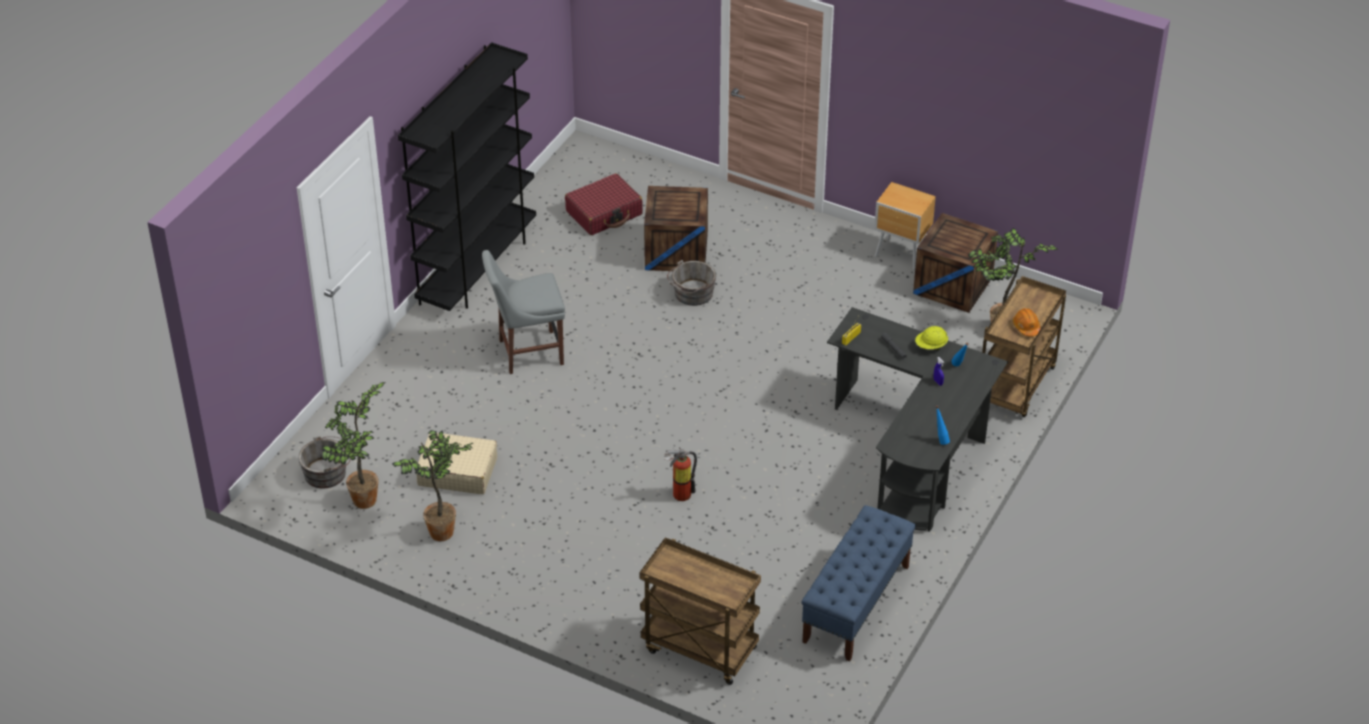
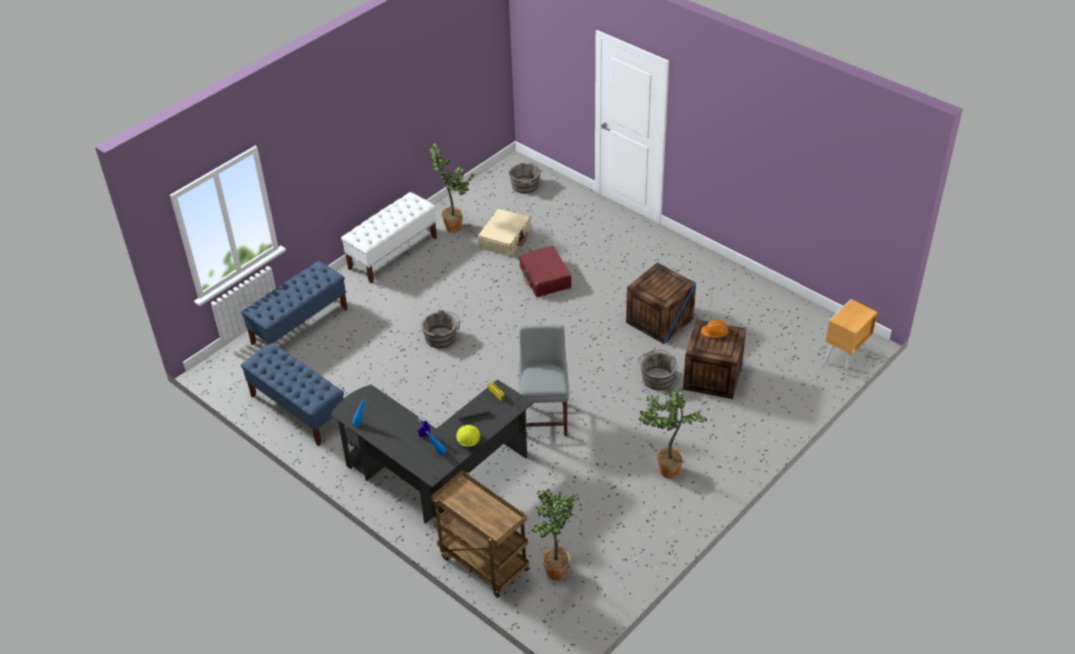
camera: 105 degrees right, 0 degrees up
potted plant [322,382,386,509] -> potted plant moved to [639,390,707,479]
black bookcase [398,42,536,311] -> none
grey chair [482,250,565,374] -> grey chair moved to [519,325,569,437]
red suitcase [565,173,643,235] -> red suitcase moved to [519,246,572,297]
brown cart [639,538,761,685] -> blue bench [241,261,348,345]
fire extinguisher [664,447,697,501] -> grey bucket [421,310,460,348]
brown nightstand [874,182,936,270] -> brown nightstand moved to [824,299,877,375]
crate [913,213,998,313] -> crate moved to [626,263,696,344]
orange hard hat [1013,308,1041,337] -> orange hard hat moved to [701,320,728,338]
none -> white bench [341,192,437,283]

